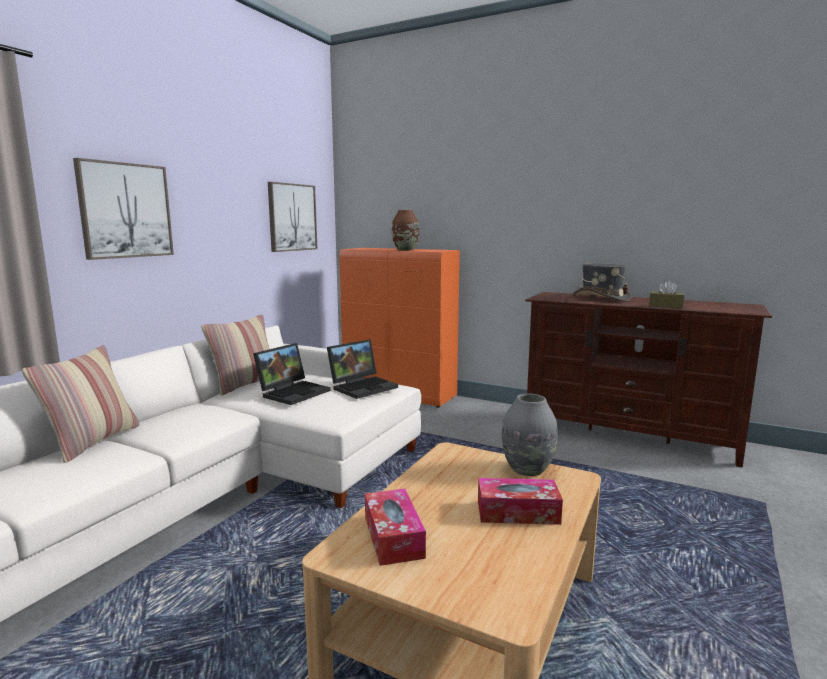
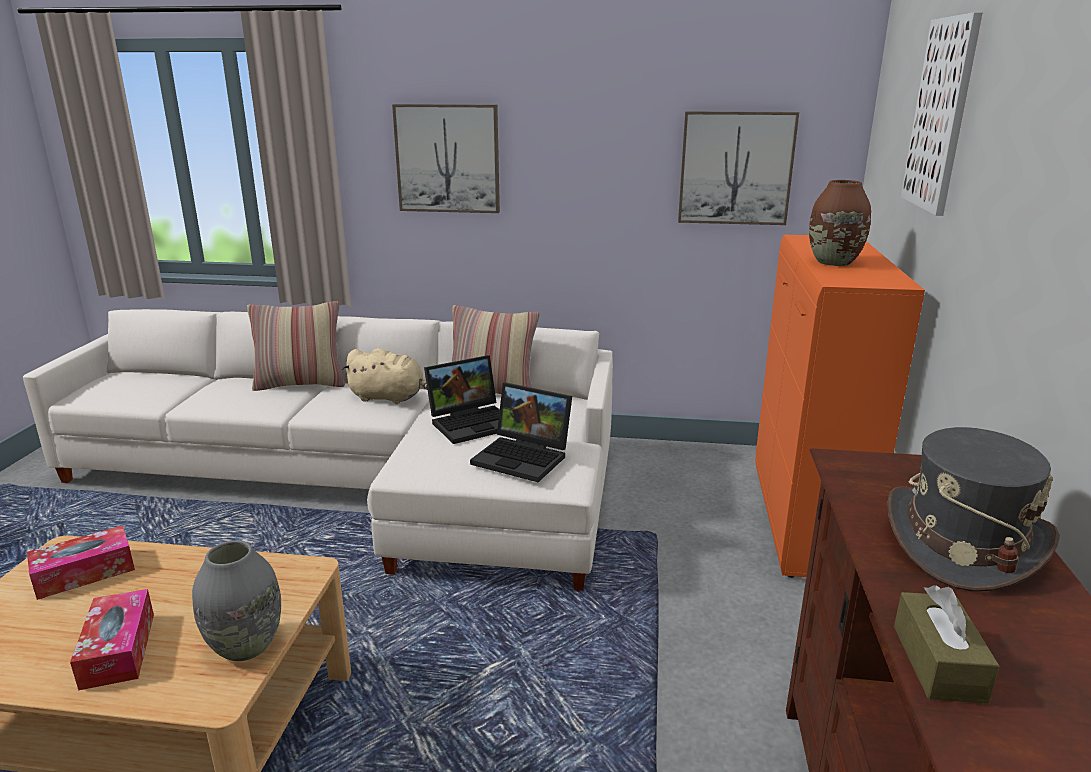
camera: 70 degrees right, 10 degrees up
laptop [253,343,330,405] -> laptop turned 45 degrees counterclockwise [424,355,500,444]
none -> beige plush toy [342,348,427,404]
none -> picture [901,12,983,216]

